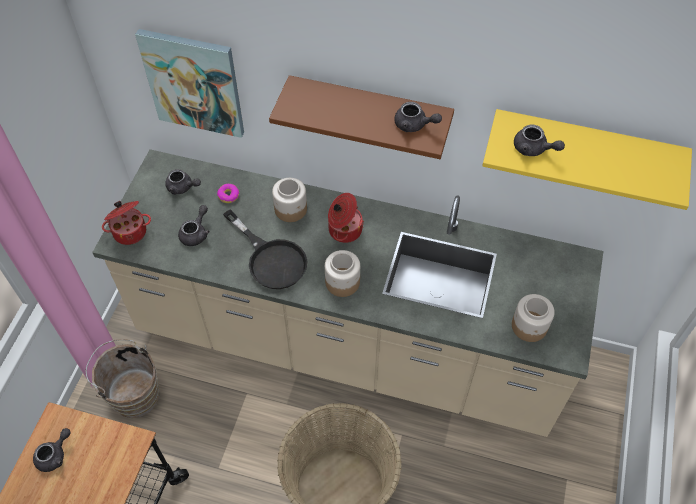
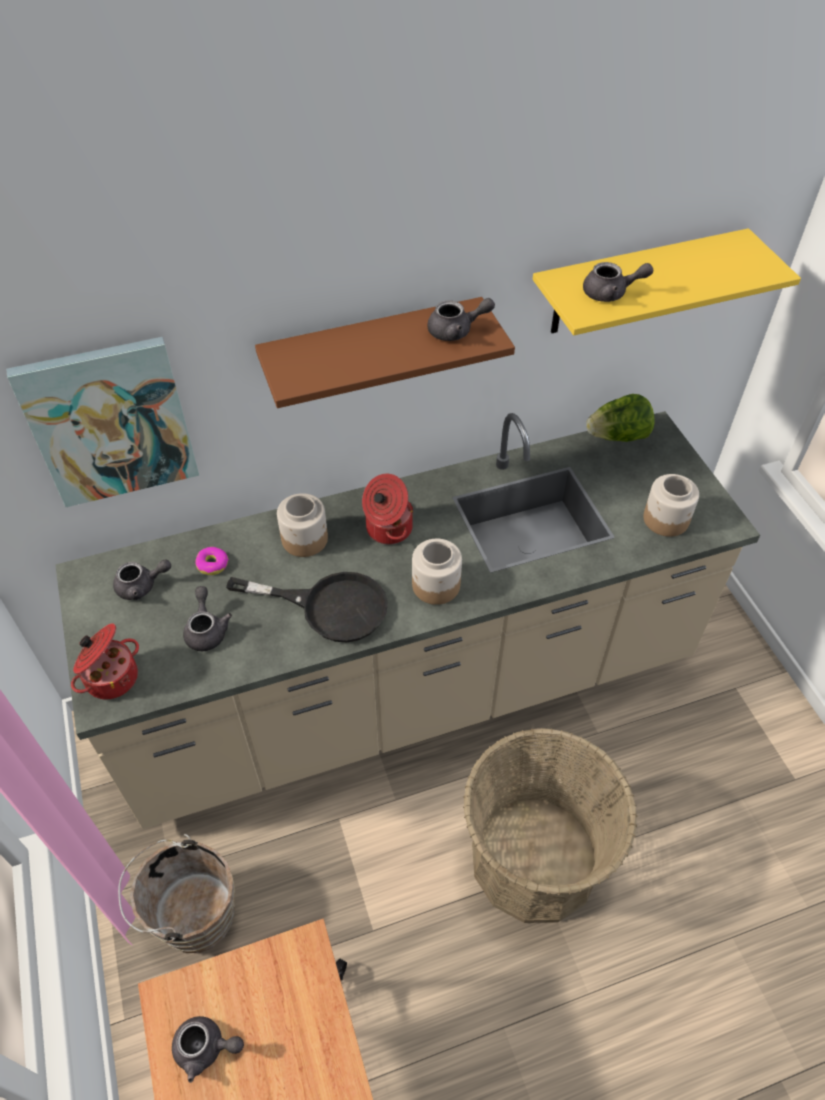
camera: 35 degrees left, 5 degrees down
grey teapot [33,428,70,472] -> grey teapot turned 90 degrees clockwise [172,1016,244,1083]
none -> lettuce [586,394,655,442]

